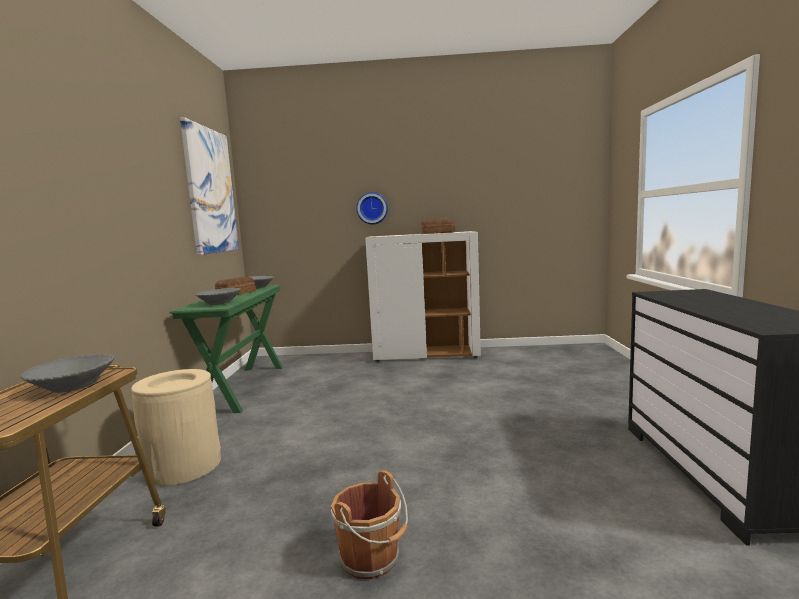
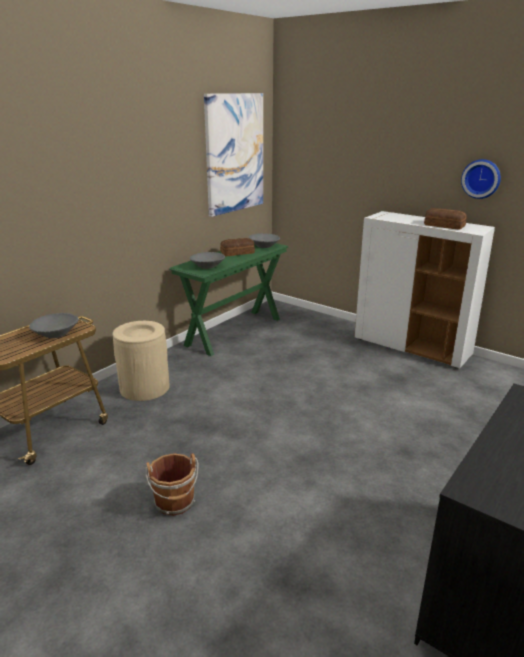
camera: 35 degrees right, 15 degrees up
wall clock [356,192,388,225] -> wall clock moved to [461,159,501,199]

